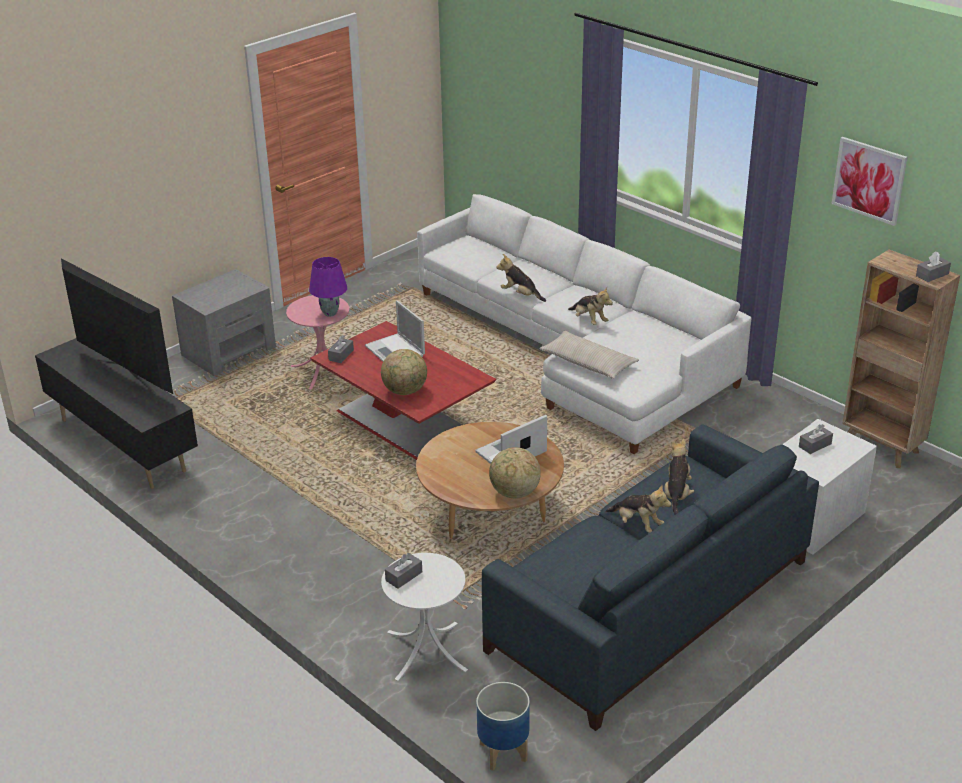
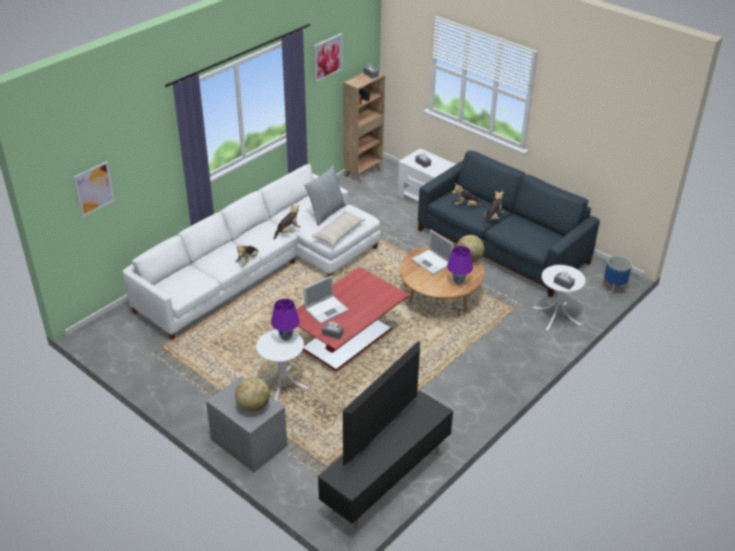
camera: 95 degrees left, 5 degrees up
pink side table [286,295,349,389] -> white side table [256,330,308,401]
globe [381,349,427,395] -> globe moved to [235,377,270,412]
none -> picture [73,161,115,217]
none -> pillow [304,165,346,226]
none -> purple table lamp [447,246,473,285]

